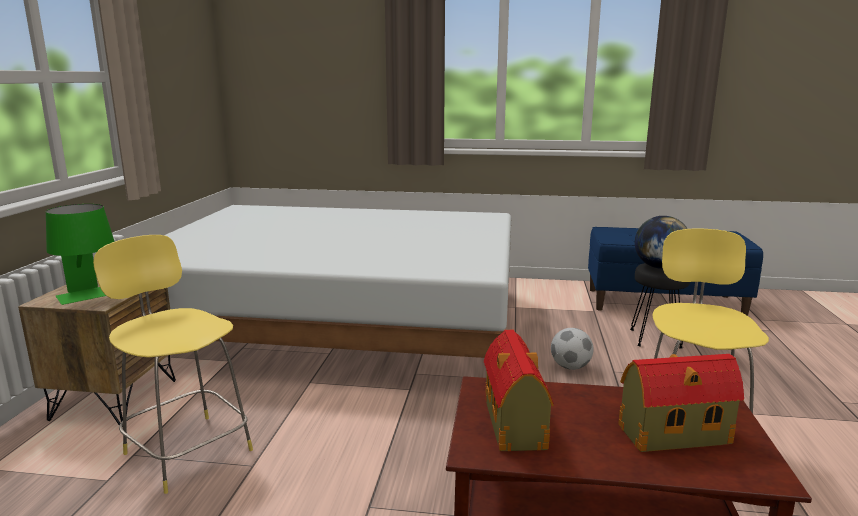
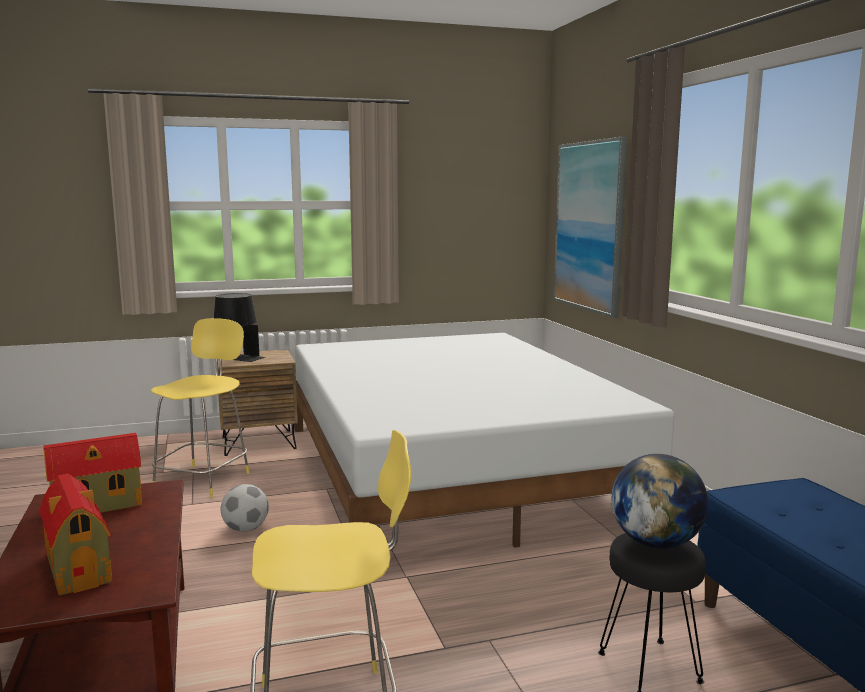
camera: 65 degrees right, 5 degrees down
green table lamp [46,204,115,305] -> black table lamp [214,293,266,362]
football [551,328,593,370] -> football moved to [221,484,269,532]
none -> picture [554,137,627,318]

